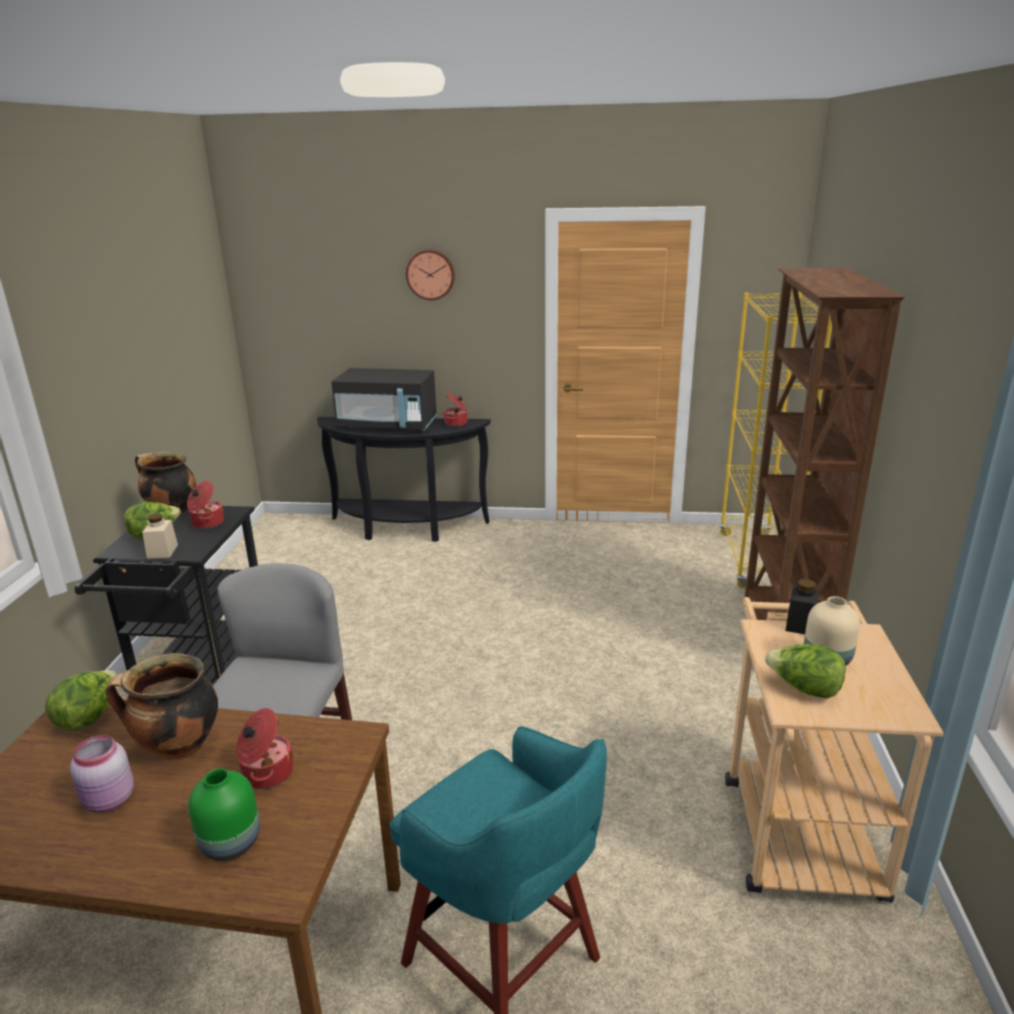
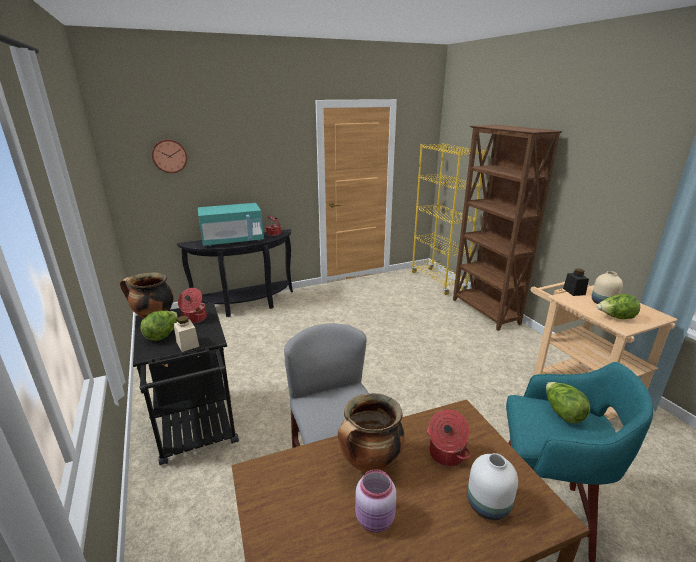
camera: 30 degrees left, 0 degrees up
lettuce [45,670,117,731] -> lettuce moved to [546,382,590,423]
green vase [188,768,260,861] -> white vase [467,453,518,520]
black microwave [331,368,437,431] -> turquoise microwave [198,203,264,246]
wall clock [406,250,455,300] -> wall clock moved to [152,139,187,173]

